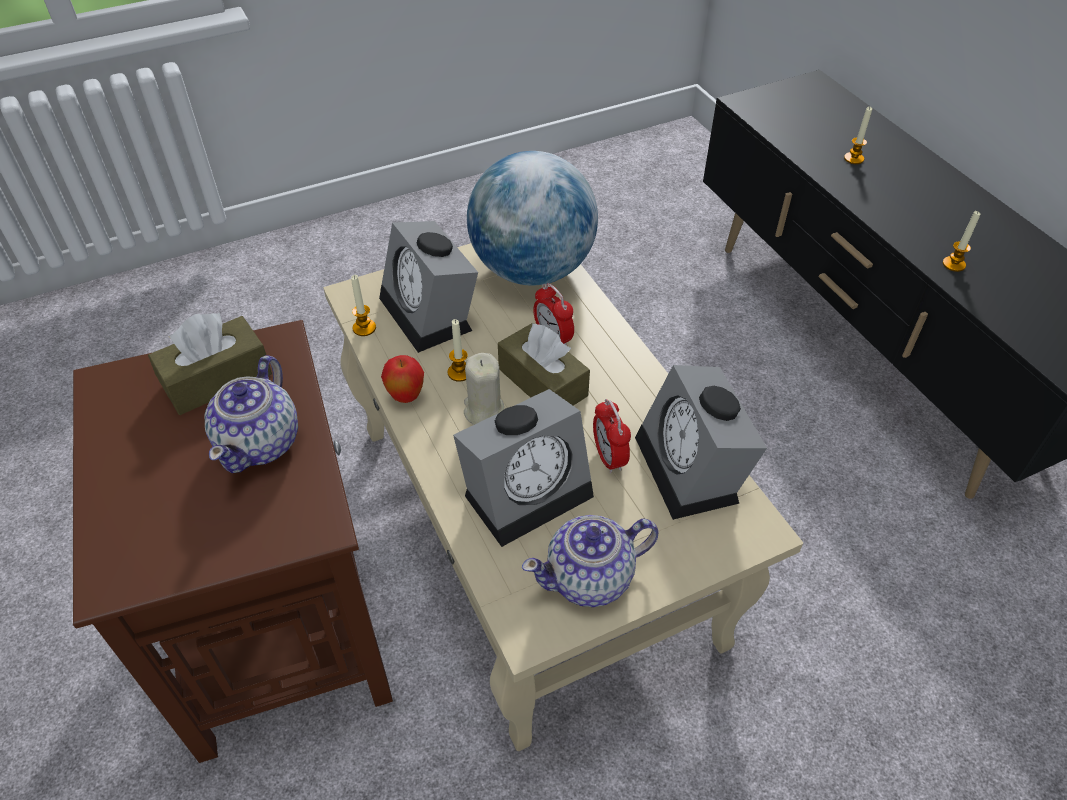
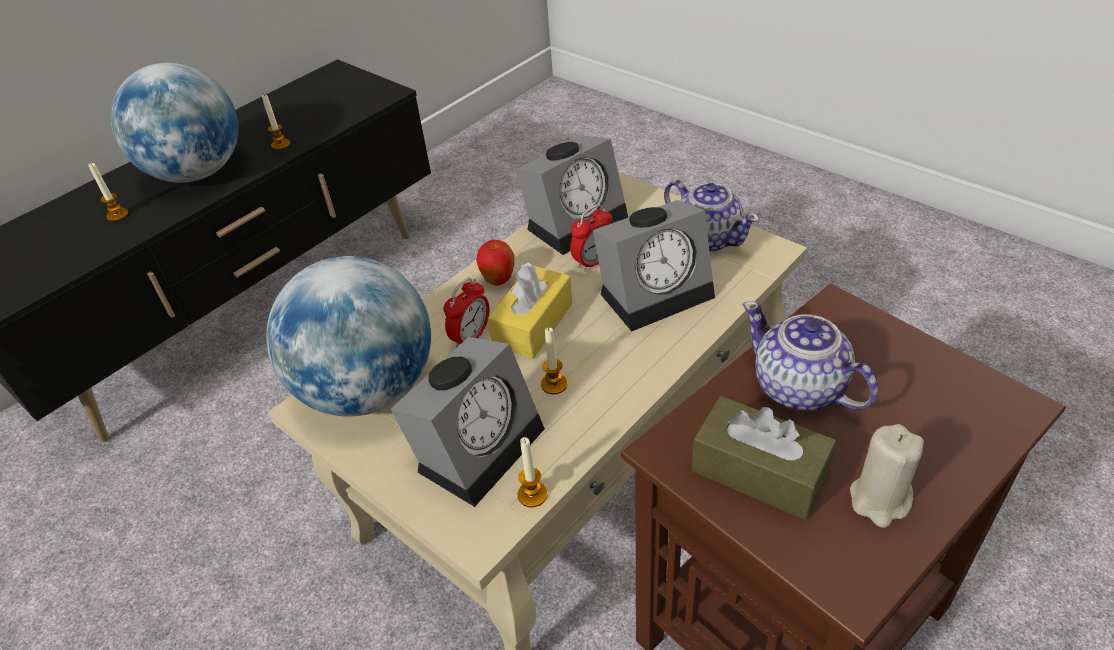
camera: 110 degrees left, 5 degrees down
teapot [205,355,298,473] -> teapot turned 120 degrees counterclockwise [743,301,878,410]
apple [381,355,424,403] -> apple moved to [476,240,514,286]
alarm clock [453,389,594,547] -> alarm clock turned 120 degrees clockwise [593,200,715,331]
beige candle [464,353,504,425] -> beige candle moved to [850,424,924,528]
brown tissue box [498,323,590,406] -> yellow tissue box [488,262,572,359]
none -> globe [111,62,238,183]

